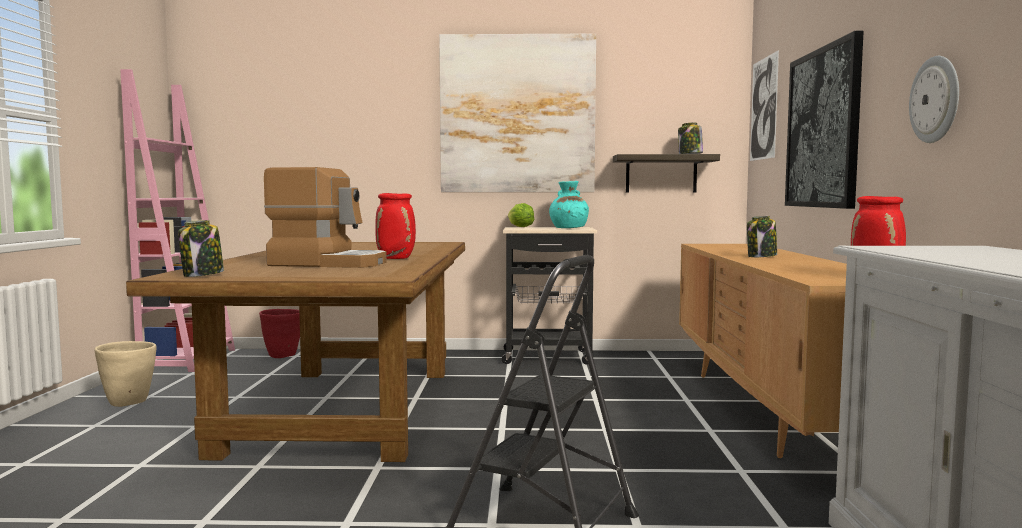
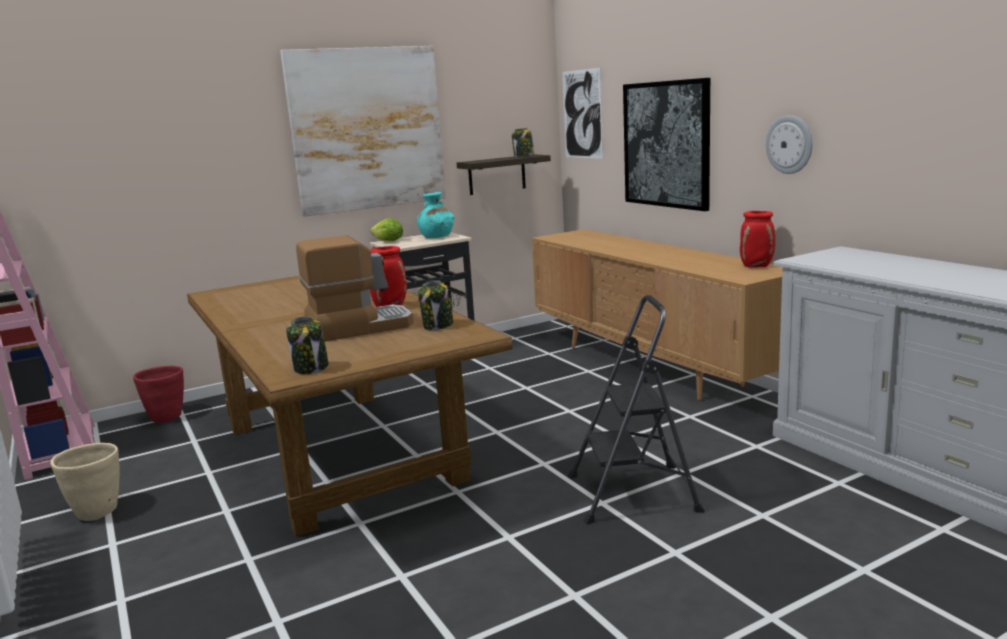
camera: 30 degrees left, 10 degrees up
jar [747,216,777,257] -> jar moved to [418,280,453,330]

